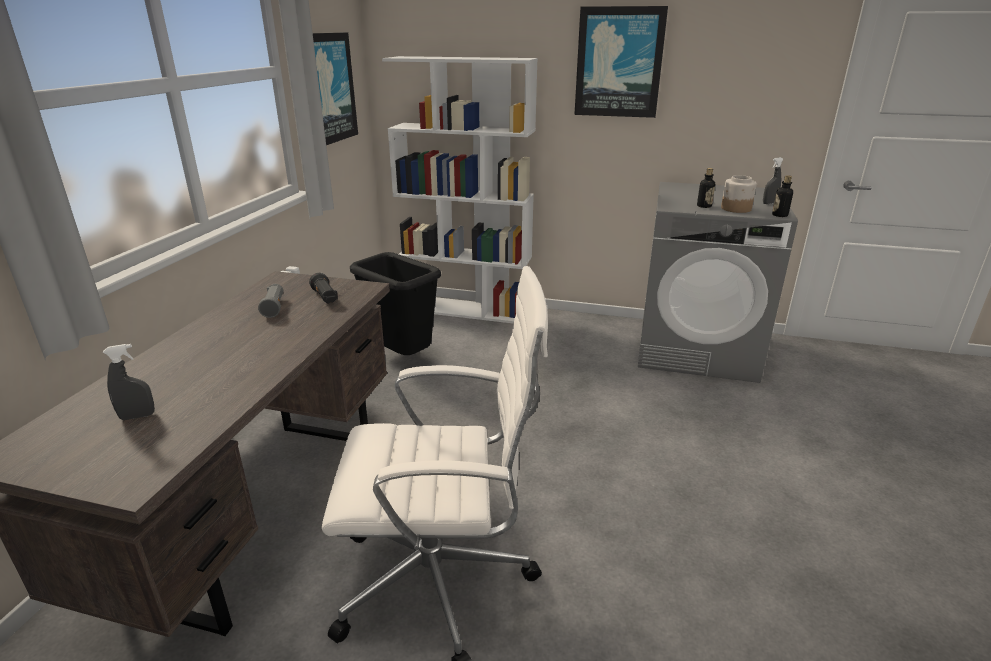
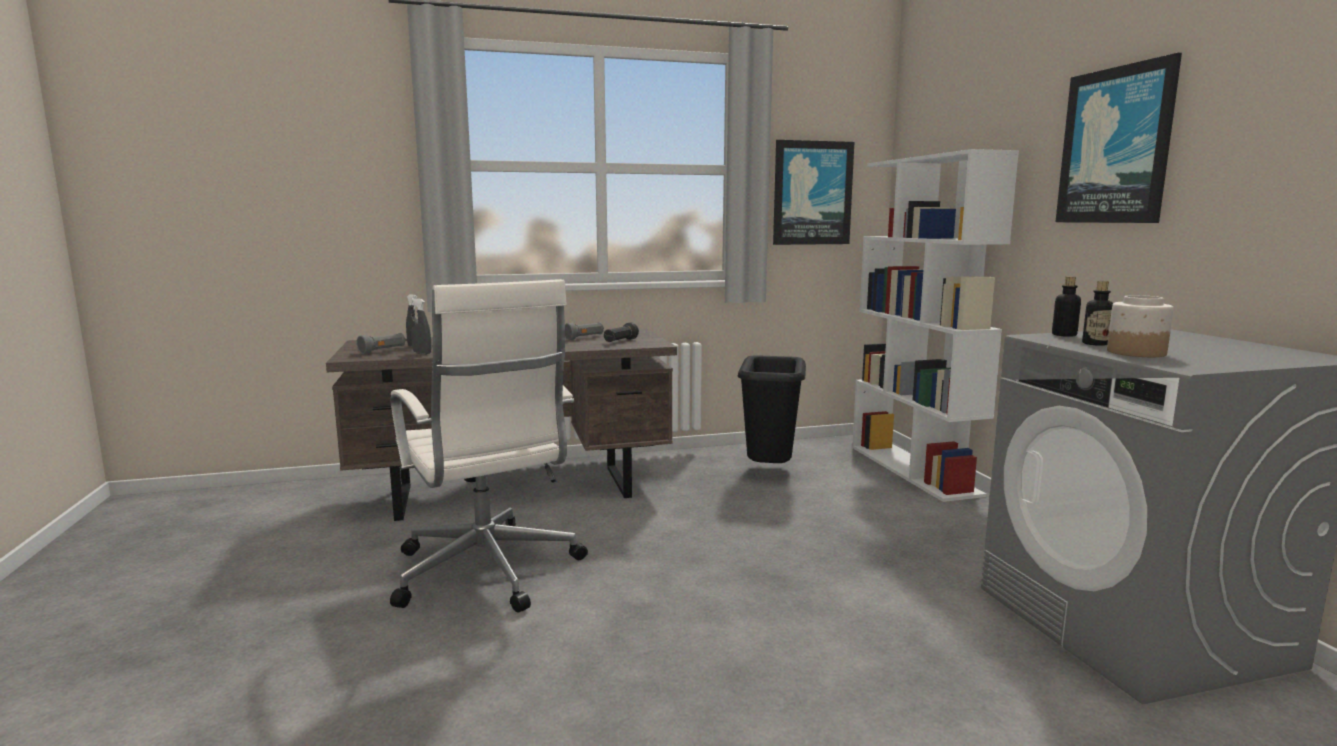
camera: 60 degrees right, 15 degrees down
grey spray bottle [763,157,784,204] -> grey spray bottle moved to [411,298,431,354]
bottle [772,175,793,217] -> bottle moved to [1052,276,1081,337]
none -> grey flashlight [357,333,406,354]

